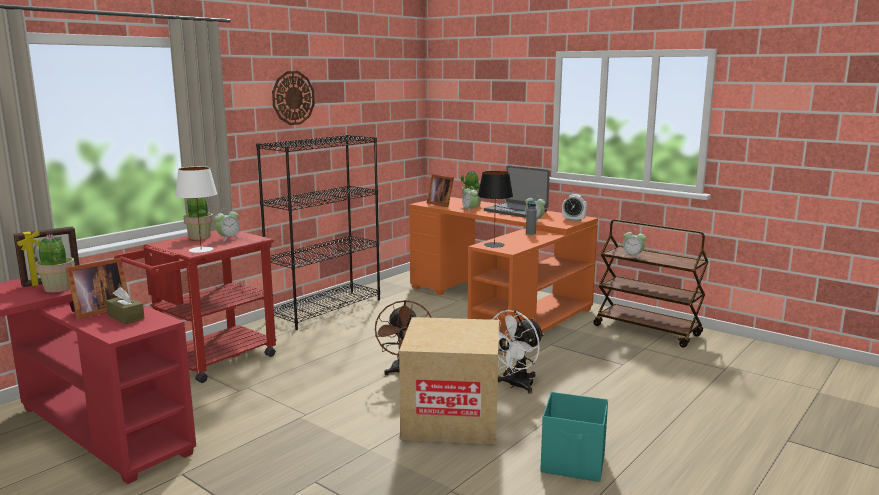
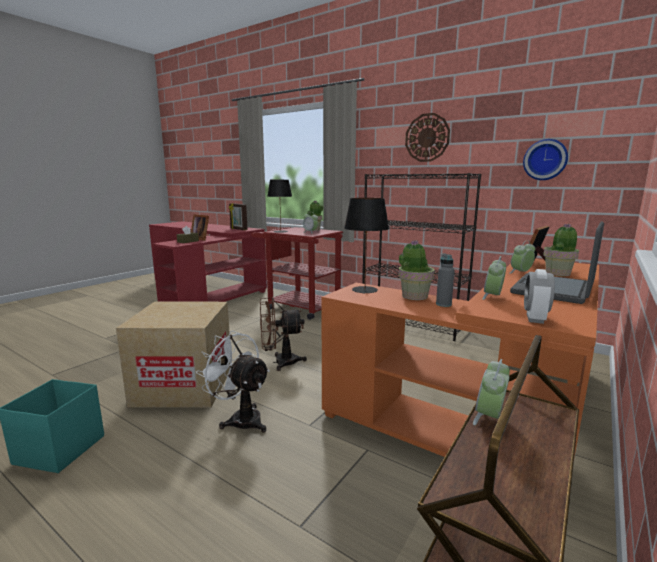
camera: 85 degrees right, 0 degrees up
potted plant [35,234,75,293] -> potted plant moved to [399,240,435,300]
white table lamp [175,166,217,253] -> black table lamp [268,180,292,233]
none -> wall clock [523,139,568,180]

